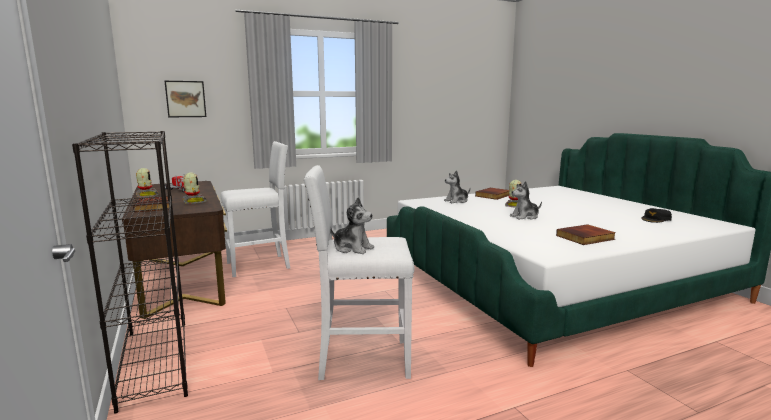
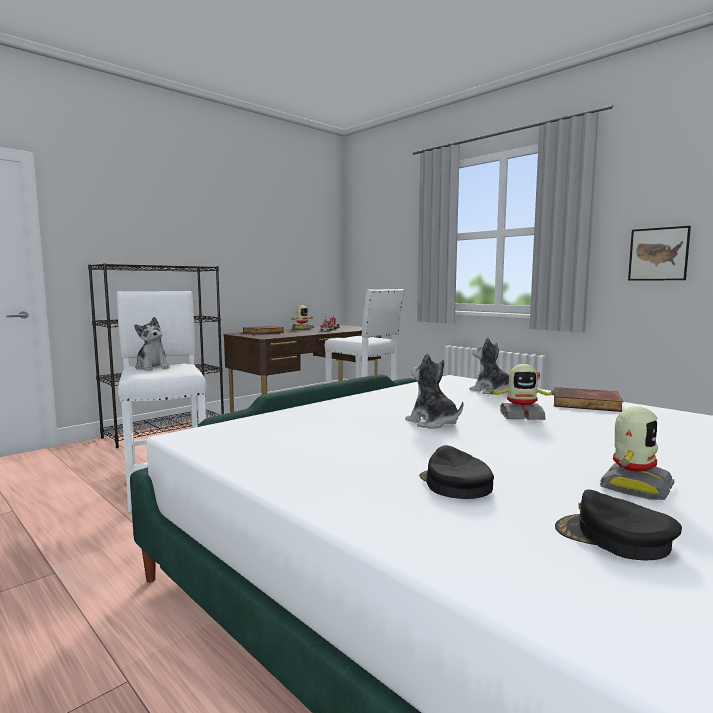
camera: 70 degrees right, 5 degrees down
picture [165,81,206,117] -> picture moved to [628,226,691,281]
toy robot [182,172,207,204] -> toy robot moved to [599,406,675,500]
plush toy [330,197,374,254] -> plush toy turned 45 degrees counterclockwise [134,317,170,371]
book [556,224,616,245] -> none
none -> black cap [419,445,494,499]

